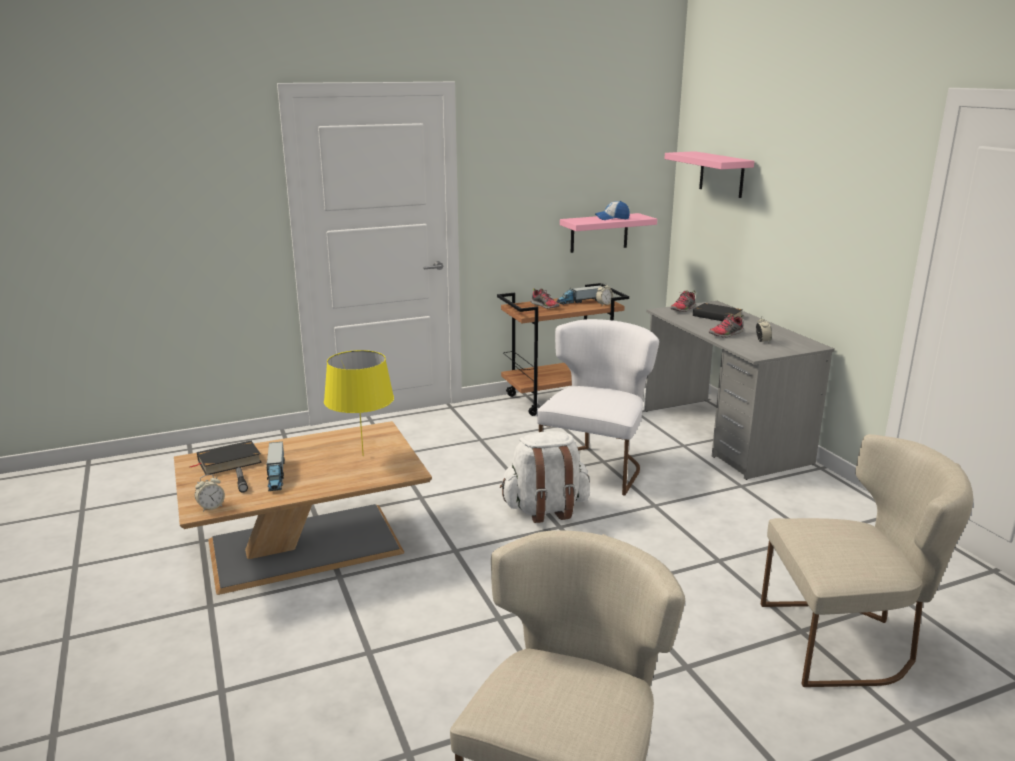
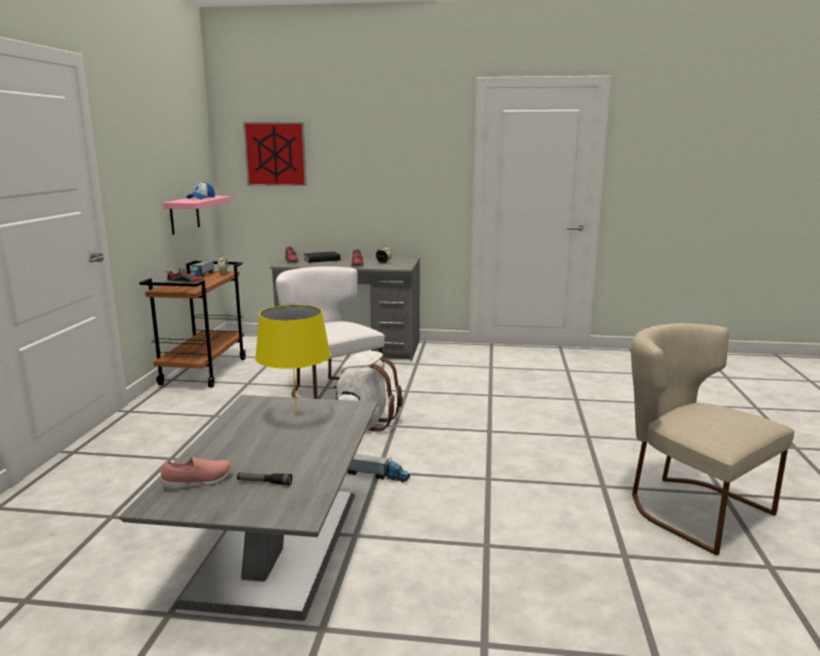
camera: 60 degrees left, 5 degrees down
brown coffee table [174,421,432,595] -> grey coffee table [119,395,378,621]
black book [190,441,262,475] -> pink shoe [161,457,232,490]
alarm clock [195,474,225,512] -> none
toy truck [266,442,285,491] -> toy truck moved to [348,454,410,482]
pink shelf [665,151,755,198] -> picture [243,122,307,186]
beige chair [761,434,973,687] -> none

